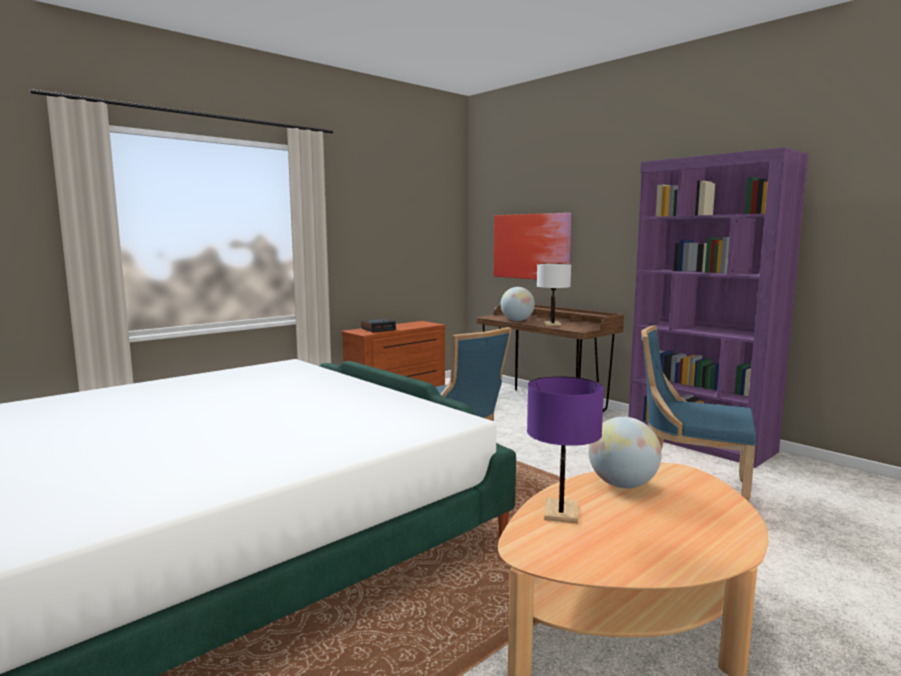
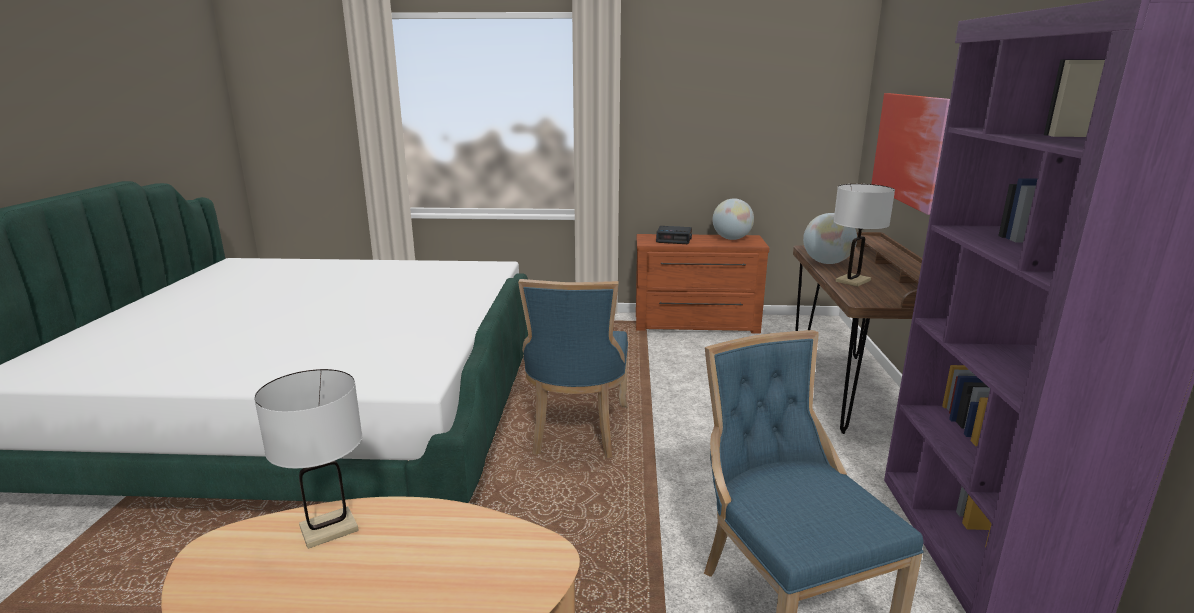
camera: 45 degrees right, 10 degrees up
purple table lamp [527,376,604,523] -> white table lamp [254,369,362,549]
globe [588,417,662,488] -> globe moved to [712,199,754,240]

